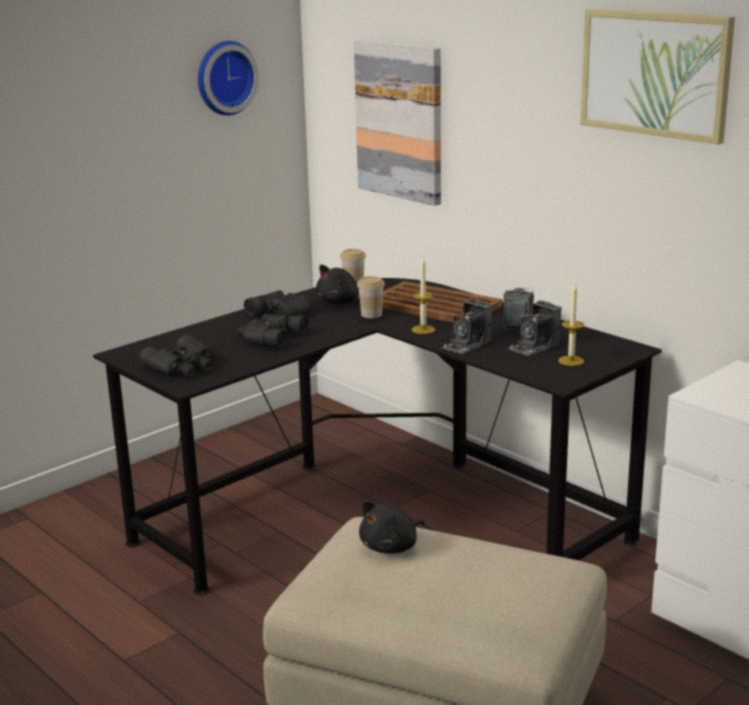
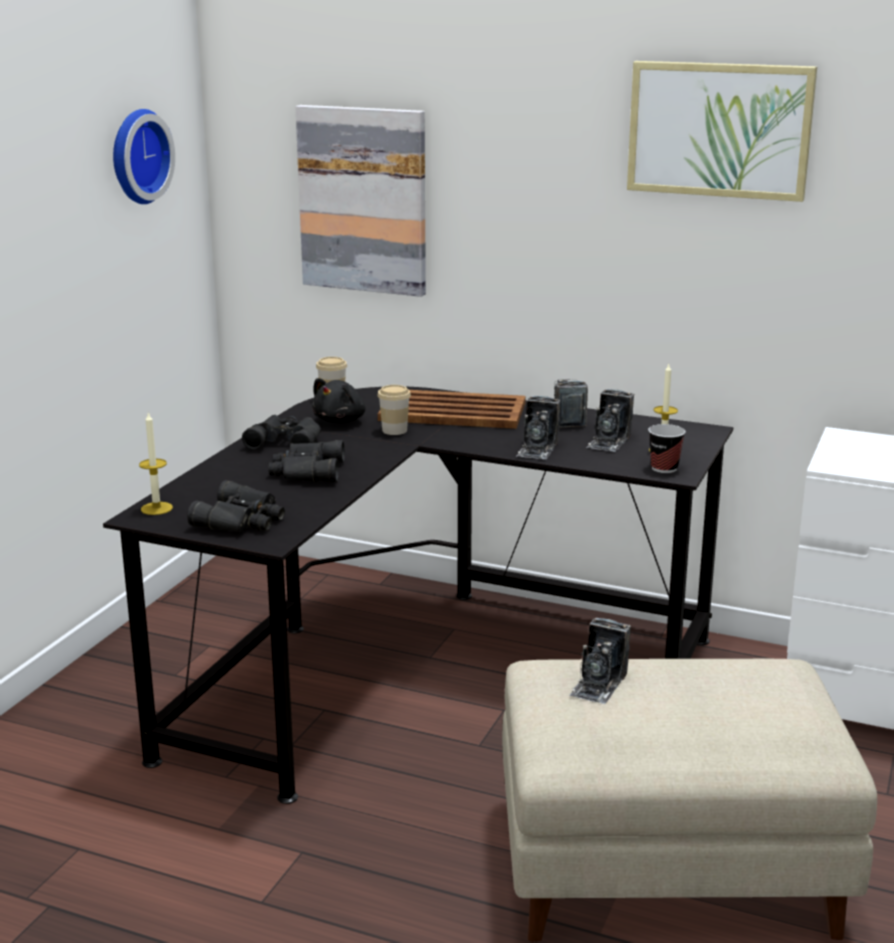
camera: 25 degrees left, 0 degrees up
black plush toy [359,501,425,554] -> camera [569,618,631,704]
candle [412,257,435,334] -> candle moved to [139,412,173,515]
none -> cup [648,424,686,473]

